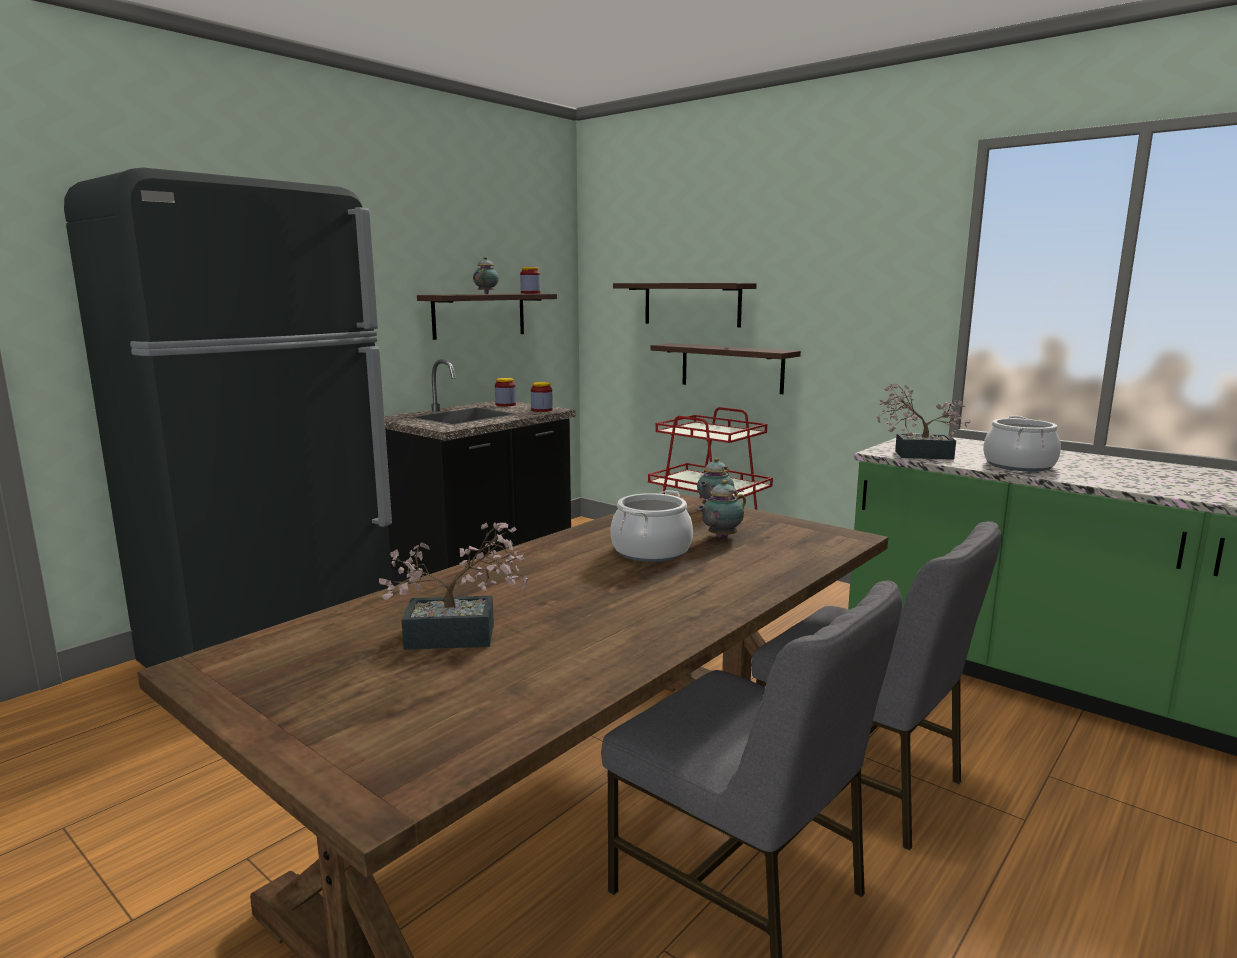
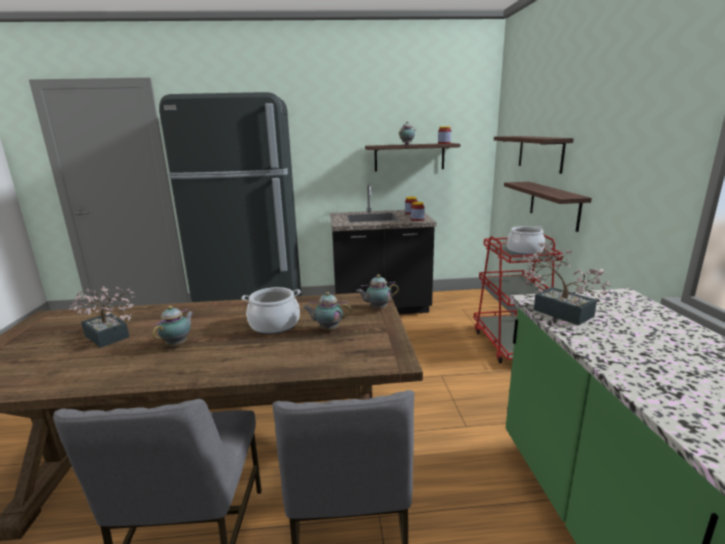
camera: 45 degrees right, 5 degrees up
cooking pot [983,416,1061,472] -> cooking pot moved to [507,226,545,255]
none -> teapot [152,306,194,347]

